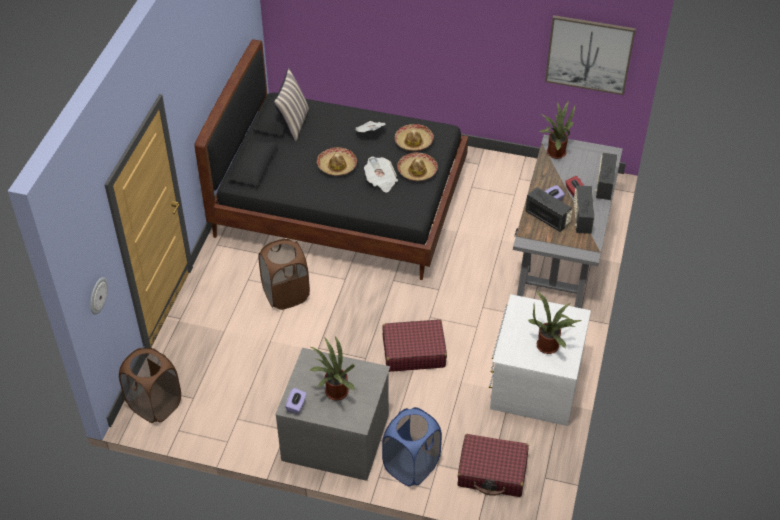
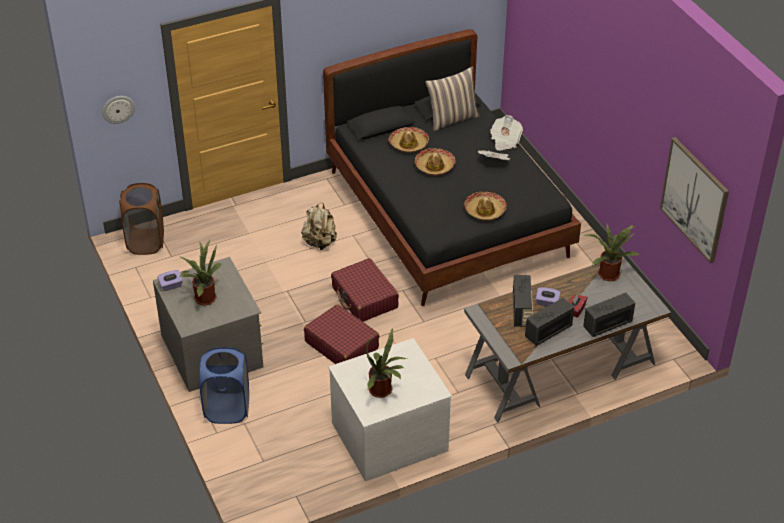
camera: 50 degrees right, 5 degrees down
brown laundry basket [258,239,310,310] -> beige backpack [301,203,337,250]
newspaper [364,156,398,193] -> newspaper moved to [490,115,523,150]
hat [395,124,434,151] -> hat moved to [389,127,429,153]
red suitcase [457,434,529,497] -> red suitcase moved to [331,258,399,322]

